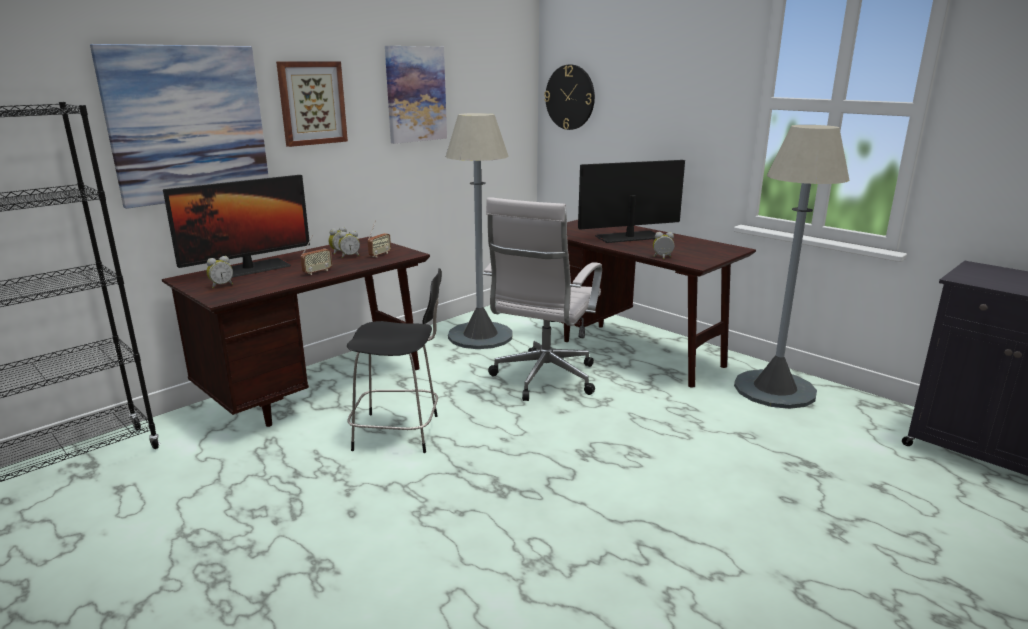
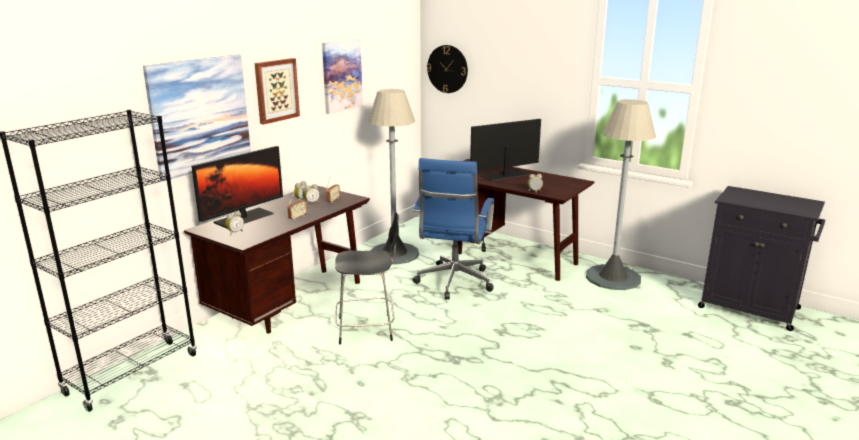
camera: 10 degrees left, 0 degrees up
white office chair [483,197,602,401] -> blue office chair [413,158,494,300]

